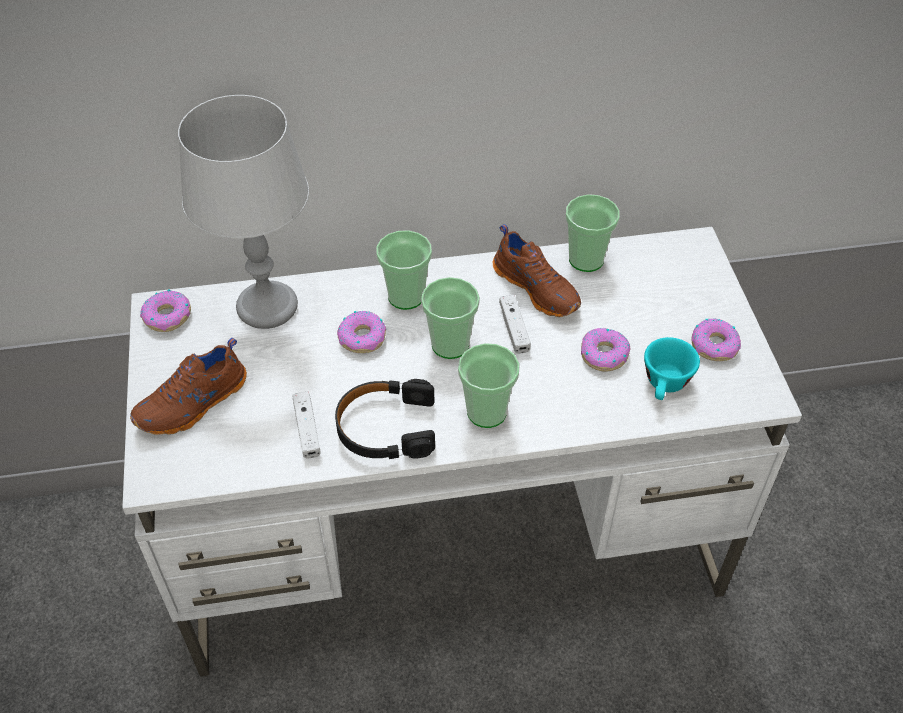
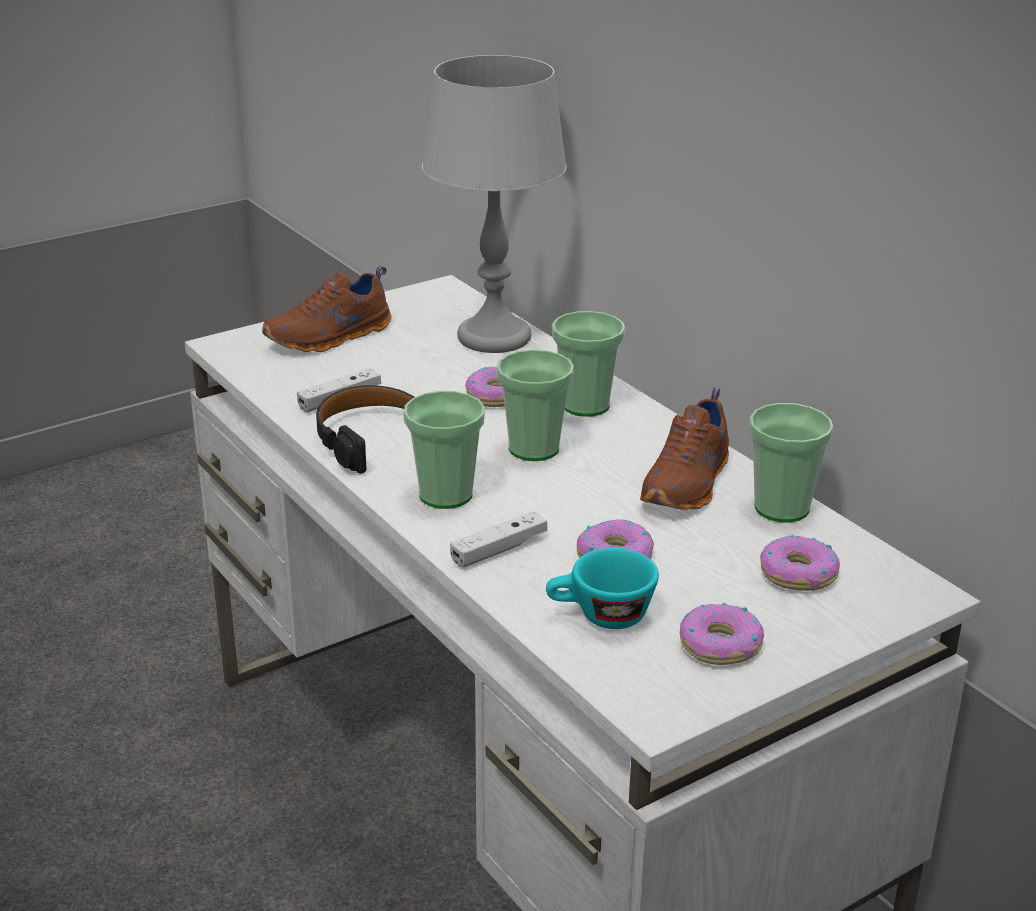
camera: 65 degrees right, 20 degrees down
brown shoe [130,338,247,435] -> brown shoe turned 60 degrees counterclockwise [262,266,391,352]
donut [140,290,191,332] -> donut moved to [760,535,840,591]
white game controller [499,295,531,354] -> white game controller moved to [450,511,547,568]

